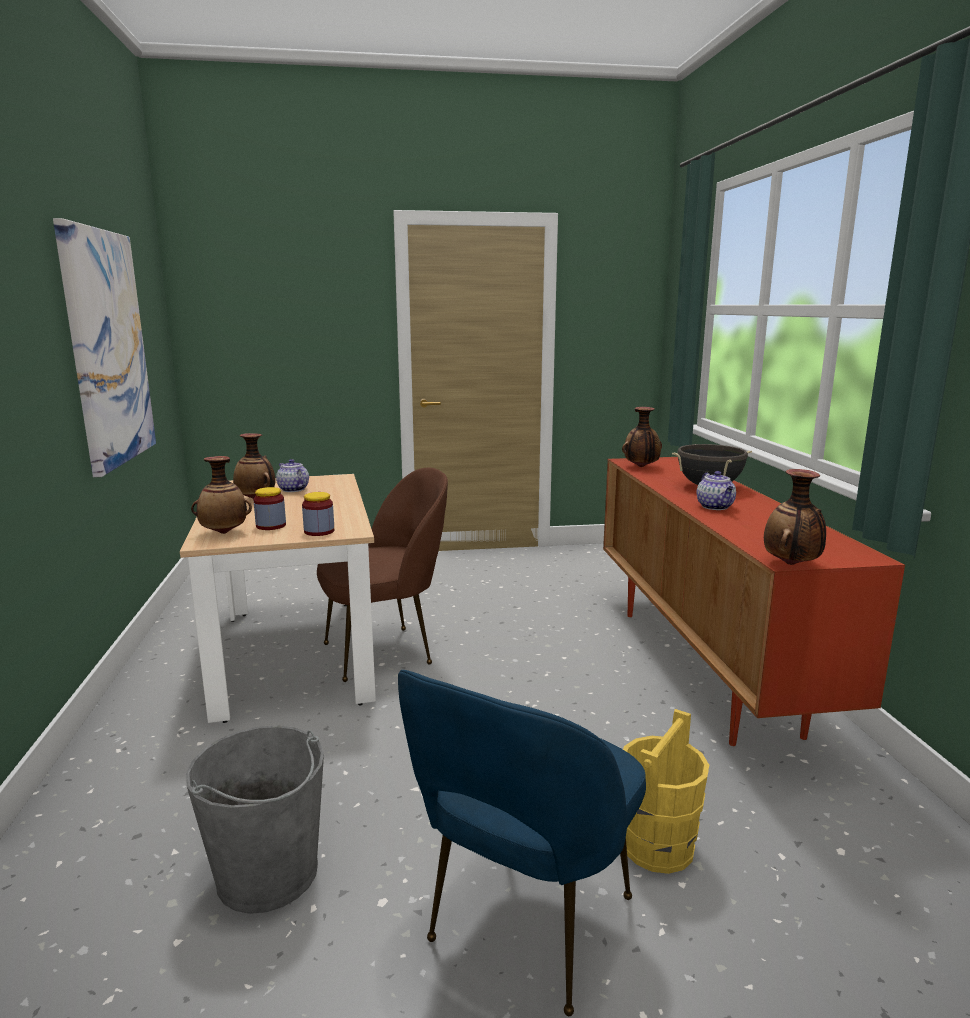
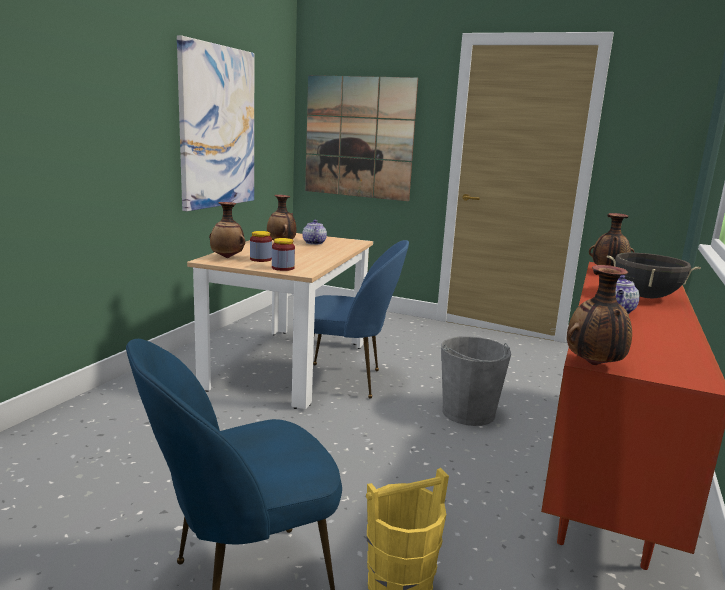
camera: 30 degrees right, 0 degrees up
grey bucket [186,725,324,914] -> grey bucket moved to [441,336,511,426]
brown chair [317,468,448,682] -> blue chair [313,240,409,399]
none -> picture [305,75,418,201]

